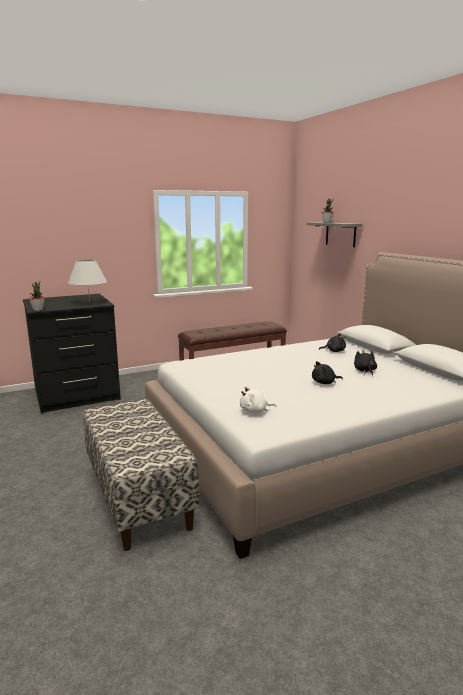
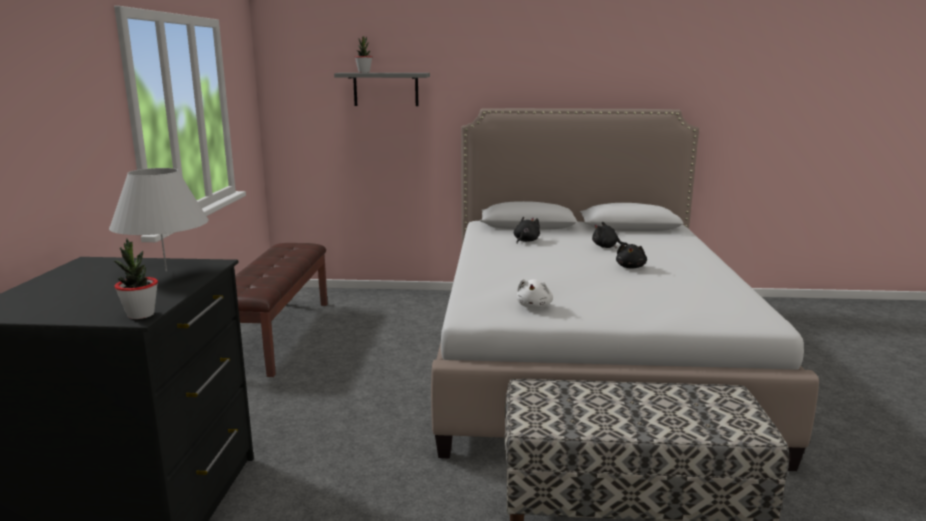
camera: 60 degrees left, 0 degrees up
white plush toy [240,386,276,414] -> white plush toy moved to [517,279,553,309]

